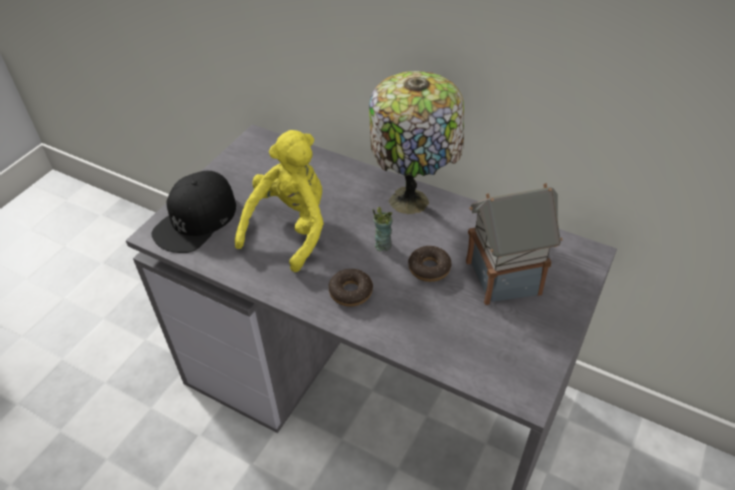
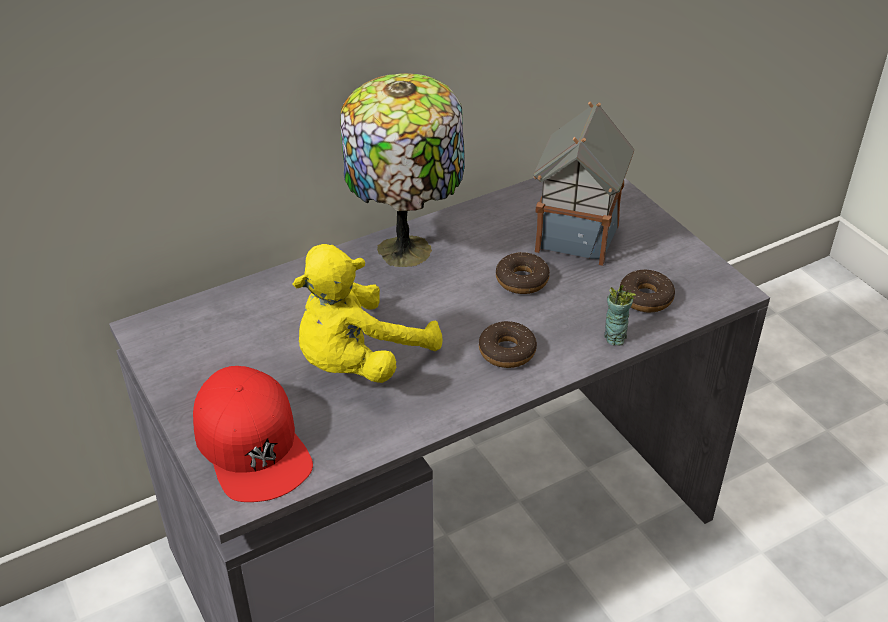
camera: 60 degrees left, 5 degrees down
black cap [151,171,236,253] -> red cap [193,366,313,502]
yellow plush toy [235,130,324,272] -> yellow plush toy turned 105 degrees counterclockwise [293,244,442,383]
cup [372,207,392,251] -> cup moved to [604,285,636,346]
none -> donut [620,270,675,312]

